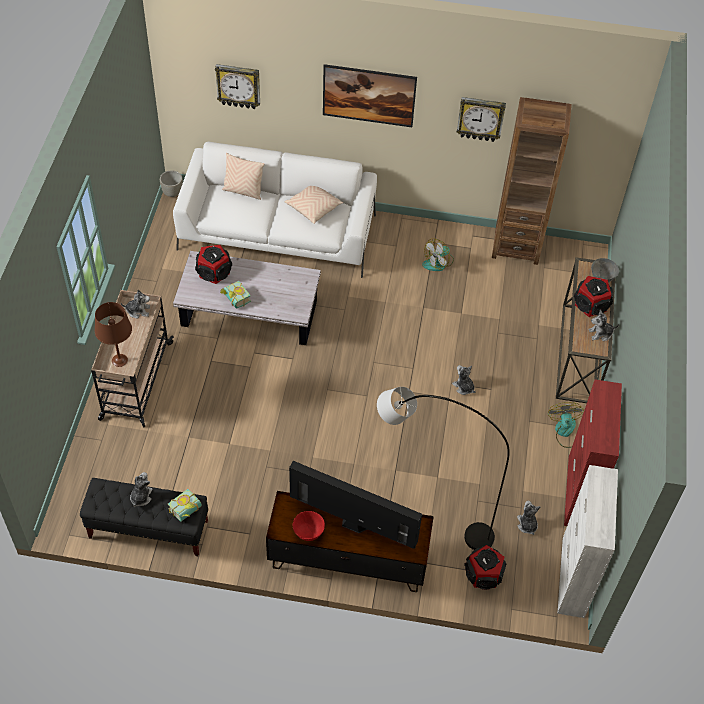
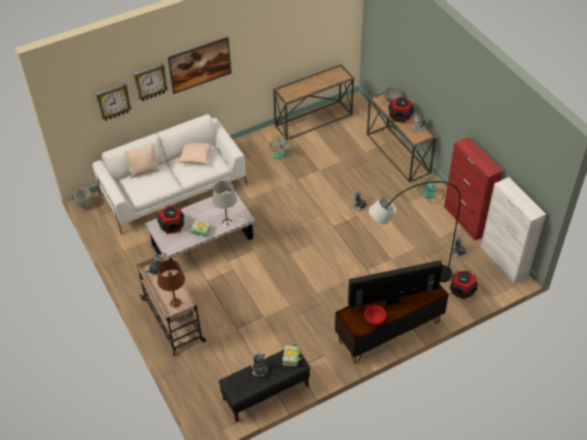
camera: 35 degrees left, 5 degrees down
wall clock [457,97,506,142] -> wall clock moved to [133,63,168,101]
brown bookcase [492,97,572,265] -> console table [273,64,355,140]
none -> grey table lamp [212,181,237,227]

